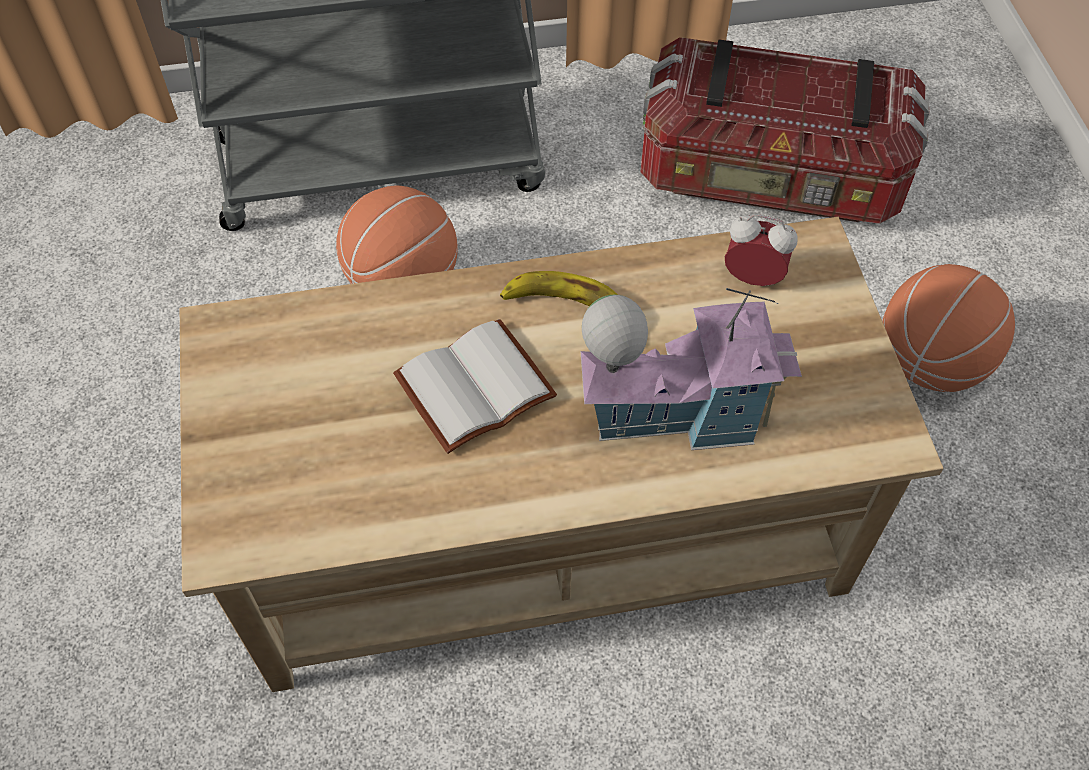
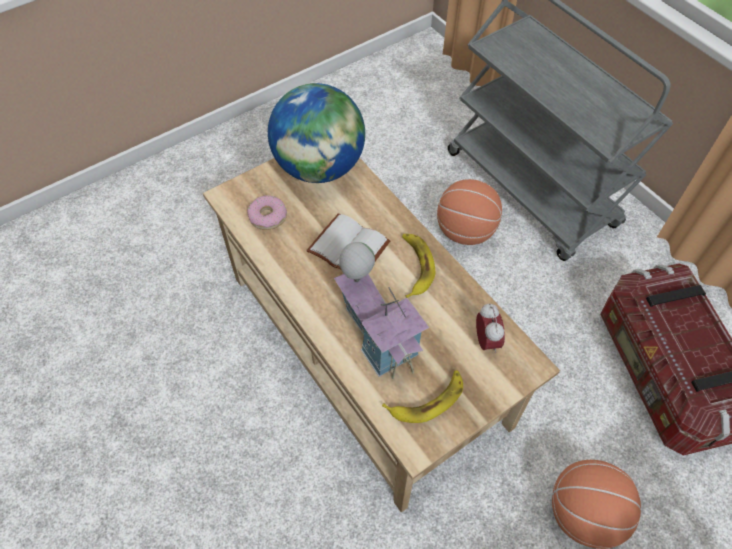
camera: 65 degrees right, 0 degrees up
none -> donut [247,195,287,230]
none -> globe [268,83,365,183]
none -> banana [382,370,463,423]

